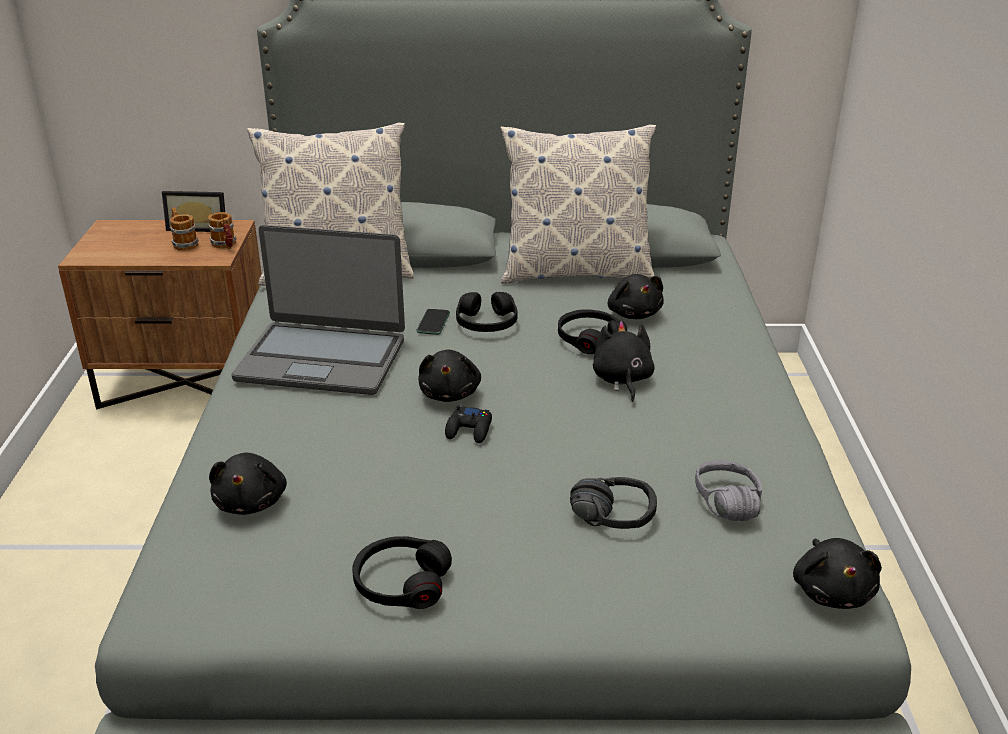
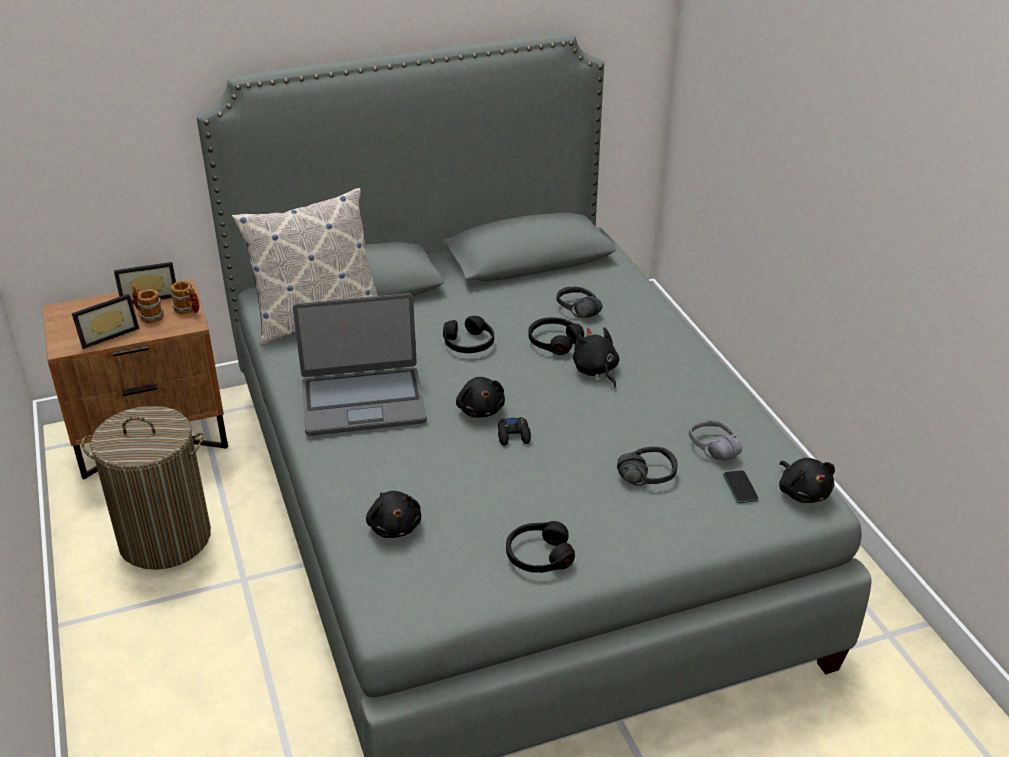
camera: 20 degrees left, 5 degrees up
phone [416,309,450,335] -> phone moved to [723,470,759,503]
pillow [500,124,656,284] -> none
black plush toy [608,274,664,319] -> black headphones [556,287,602,318]
none -> picture frame [72,294,139,349]
none -> laundry basket [81,406,211,570]

